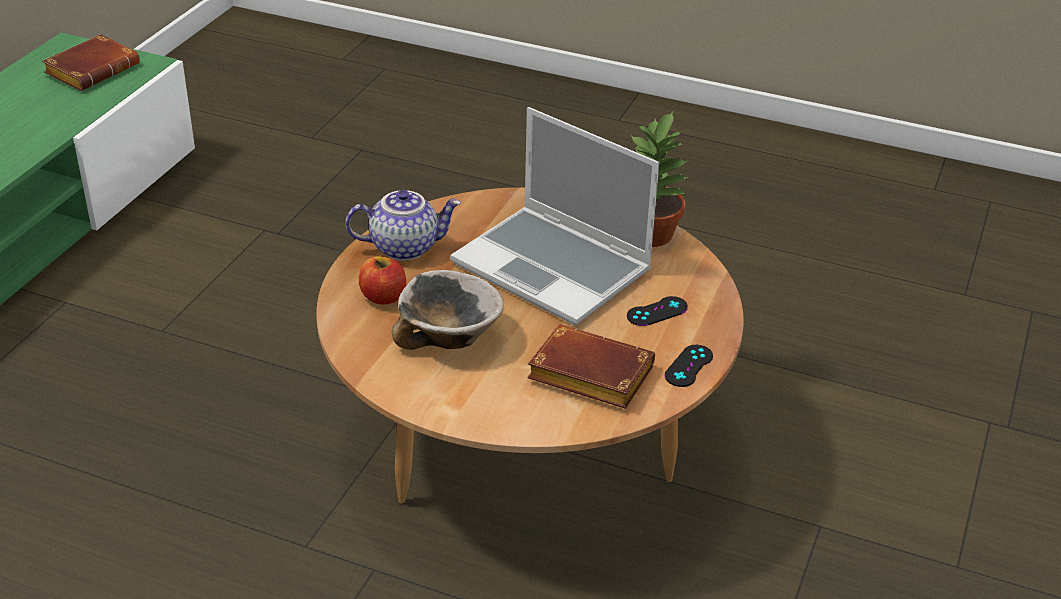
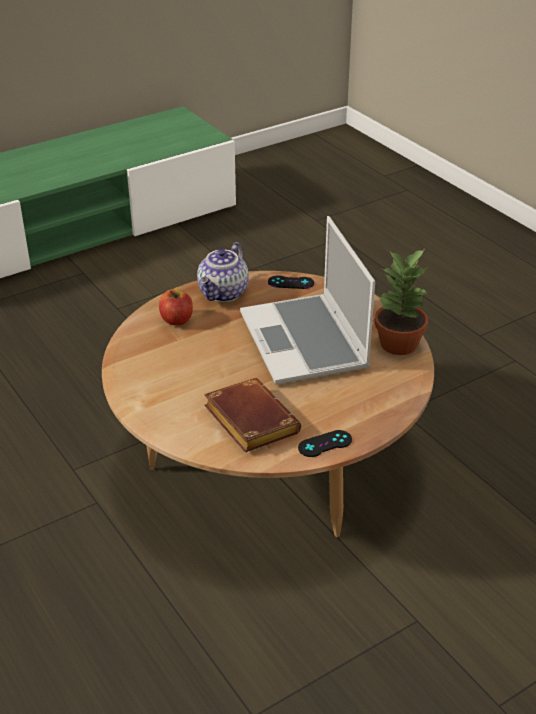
camera: 35 degrees right, 0 degrees up
brown book [42,34,140,91] -> none
teapot [345,190,461,261] -> teapot turned 90 degrees clockwise [197,242,249,302]
bowl [392,270,504,350] -> none
black game controller [627,296,688,326] -> black game controller moved to [268,275,314,289]

